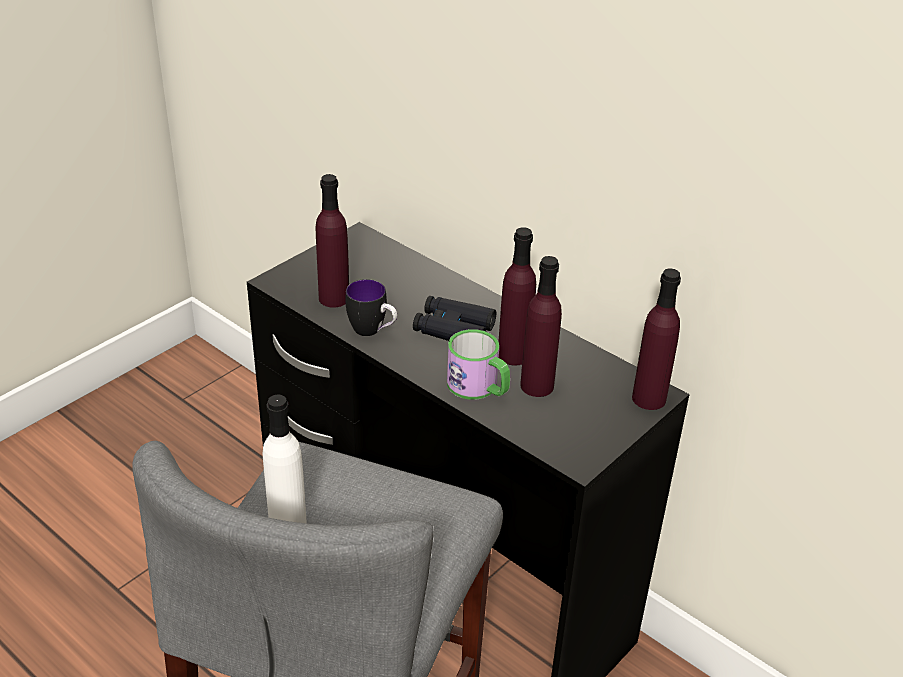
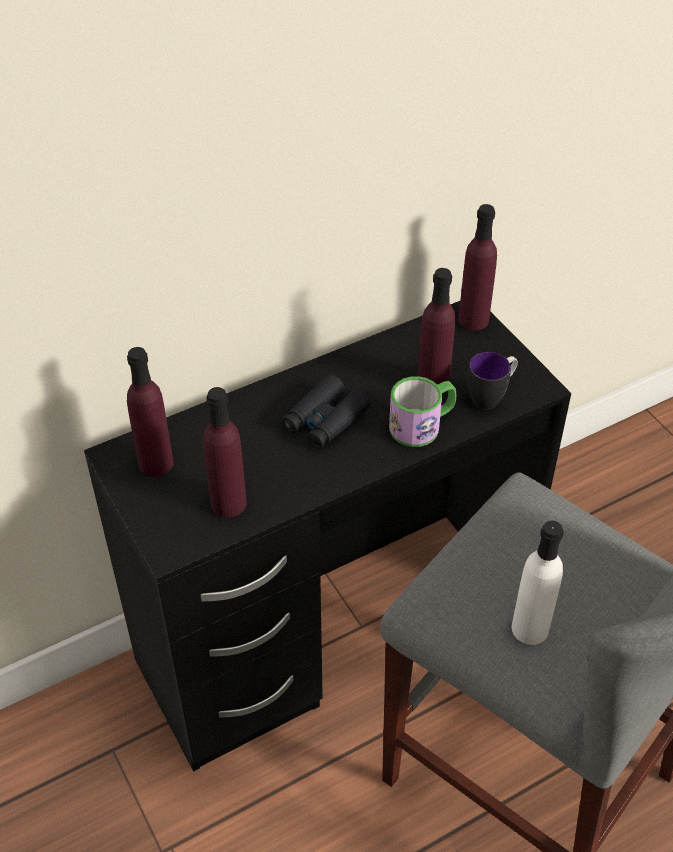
camera: 70 degrees left, 10 degrees up
mug [346,279,397,336] -> mug moved to [467,352,518,409]
purple bottle [498,227,536,365] -> purple bottle moved to [127,347,173,477]

